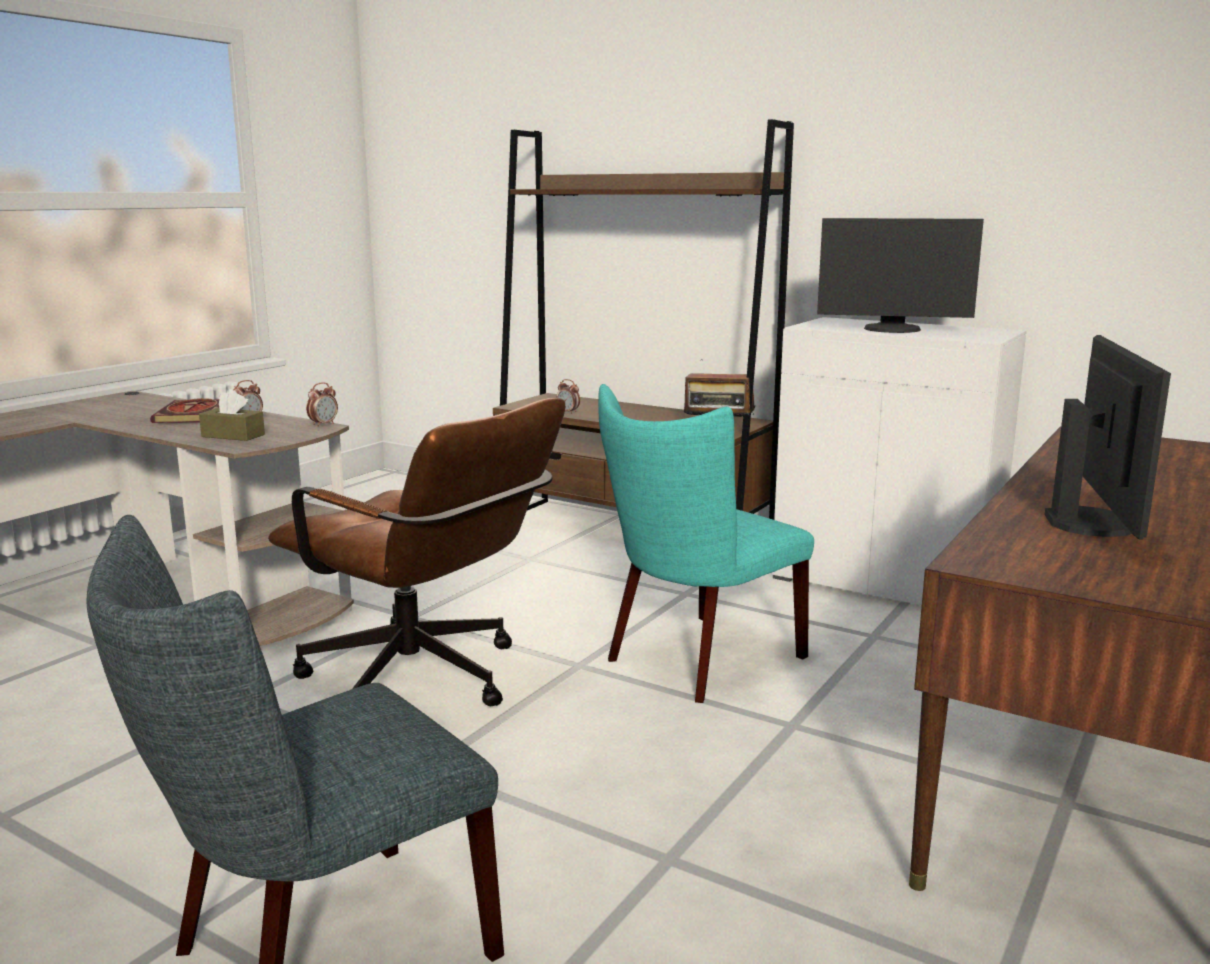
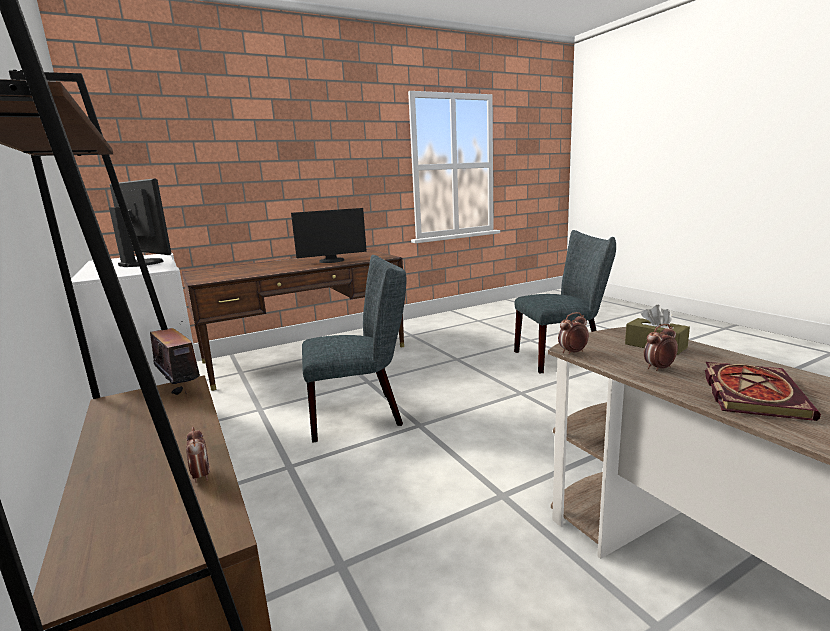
camera: 150 degrees left, 0 degrees up
brown office chair [268,398,565,706] -> none
turquoise chair [598,384,814,703] -> grey chair [302,255,406,443]
monitor [1045,335,1171,540] -> monitor turned 150 degrees counterclockwise [291,208,367,263]

